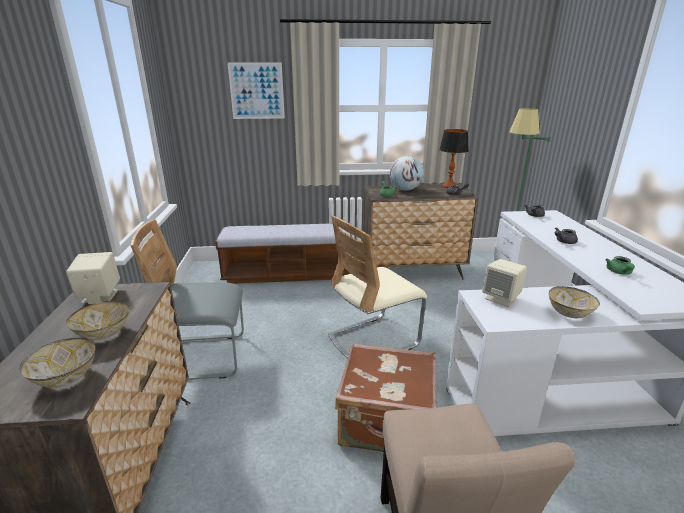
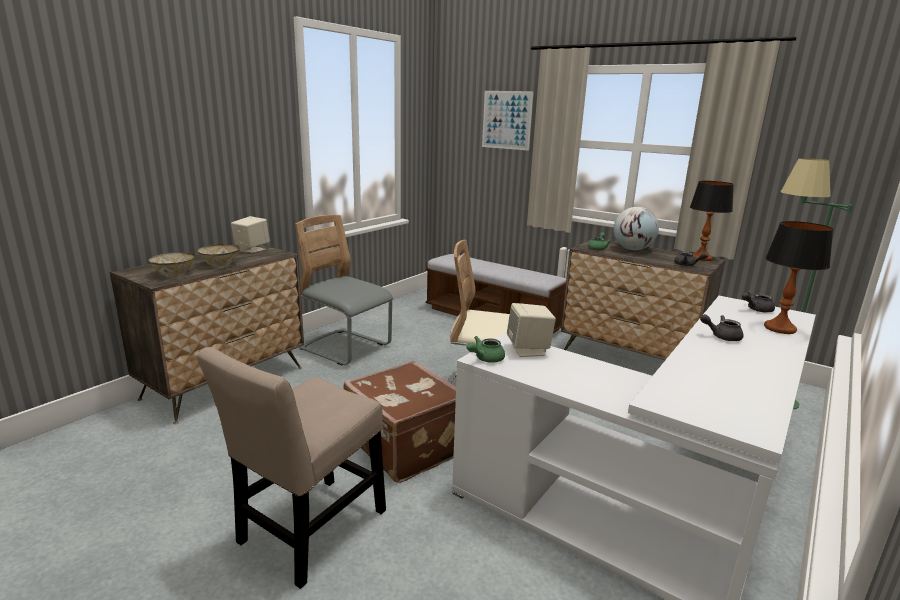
camera: 40 degrees right, 5 degrees down
bowl [549,286,600,318] -> none
green teapot [606,256,635,275] -> green teapot moved to [466,336,505,363]
none -> table lamp [764,221,833,334]

